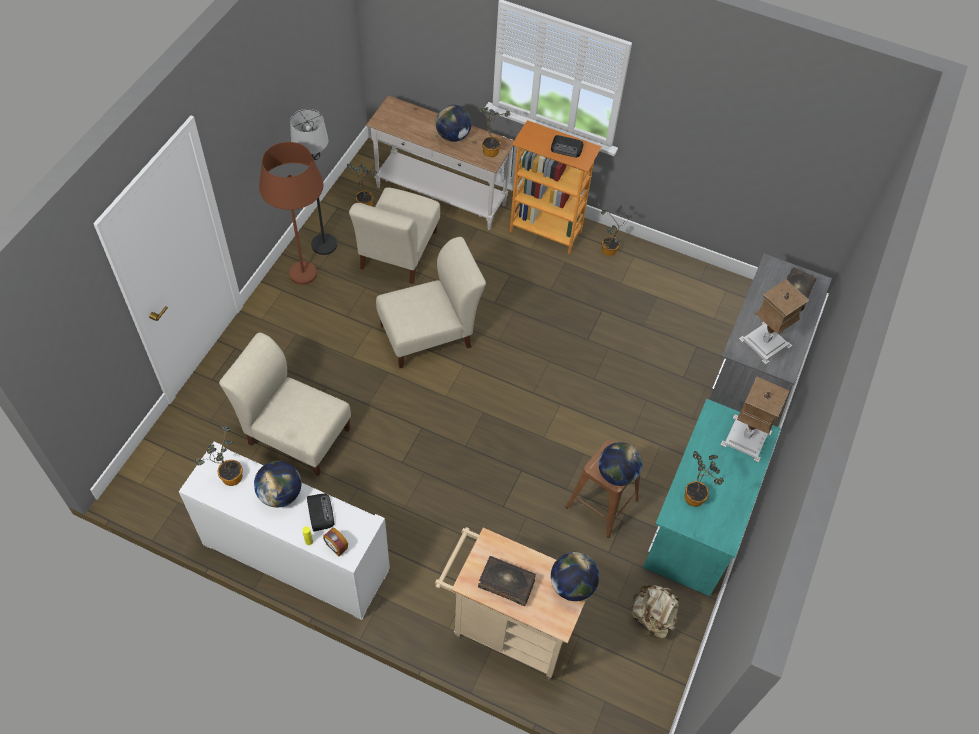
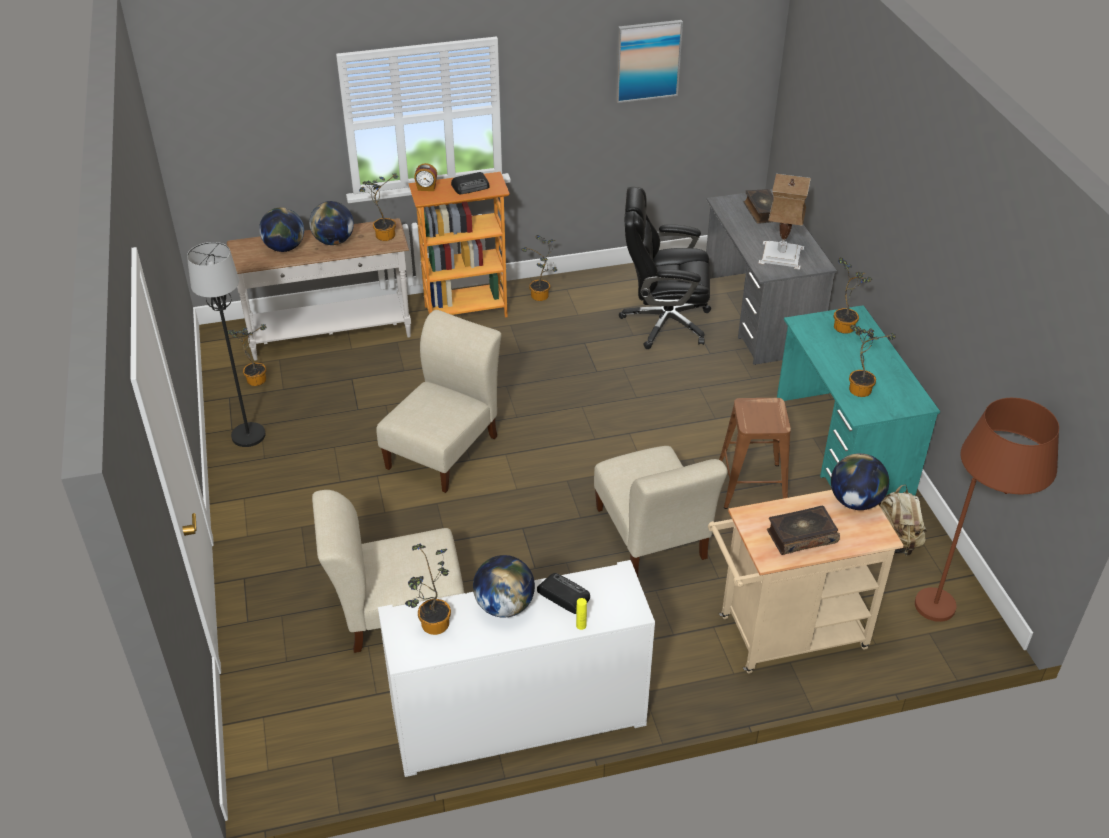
camera: 35 degrees left, 15 degrees down
brown floor lamp [259,142,323,285] -> brown floor lamp moved to [915,398,1059,622]
alarm clock [323,528,348,556] -> alarm clock moved to [414,163,437,191]
beige chair [349,187,440,284] -> beige chair moved to [594,446,728,577]
globe [598,442,642,486] -> globe moved to [259,207,304,252]
table lamp [721,377,789,462] -> potted plant [834,257,872,334]
none -> picture [616,20,683,103]
none -> black office chair [619,187,711,349]

